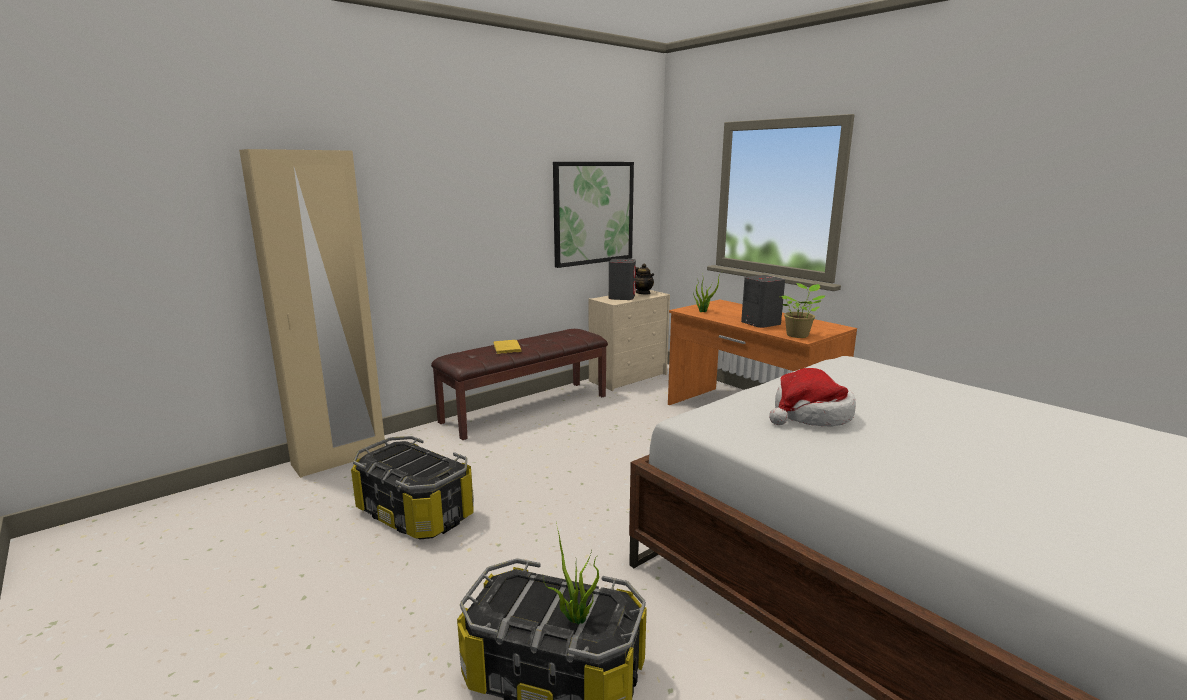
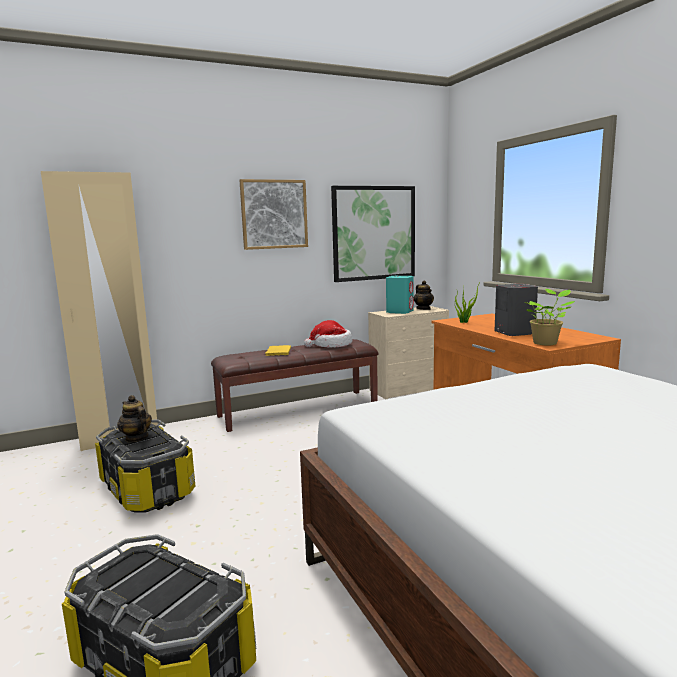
camera: 15 degrees right, 5 degrees down
potted plant [543,523,599,624] -> none
grey speaker [609,259,636,300] -> turquoise speaker [386,276,414,314]
hat [769,368,856,426] -> hat moved to [304,320,352,348]
none -> teapot [117,395,152,442]
none -> picture [239,179,308,250]

